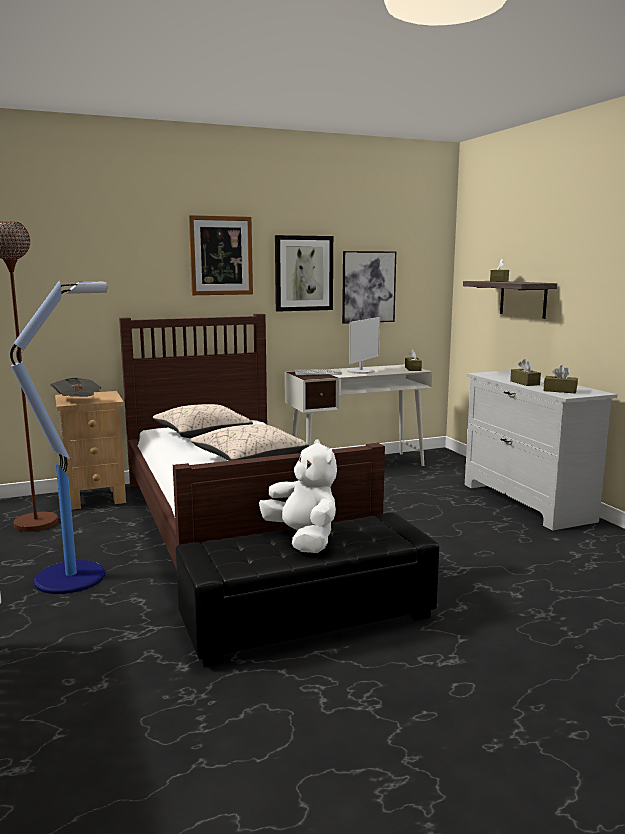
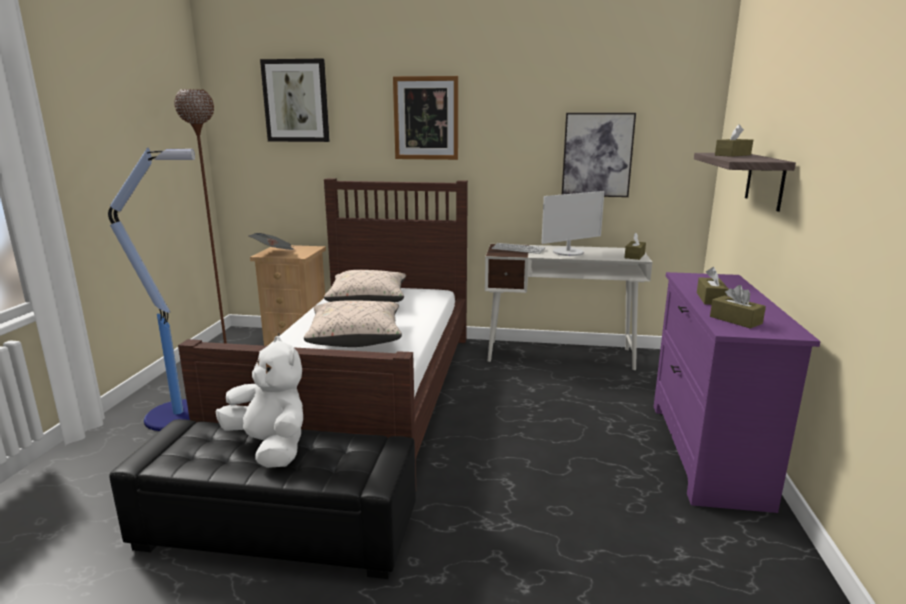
camera: 30 degrees right, 5 degrees up
white plush toy [259,439,337,553] -> white plush toy turned 45 degrees counterclockwise [216,336,303,468]
picture [275,235,333,312] -> picture moved to [260,59,330,142]
white dresser [465,370,618,531] -> purple dresser [654,272,821,513]

